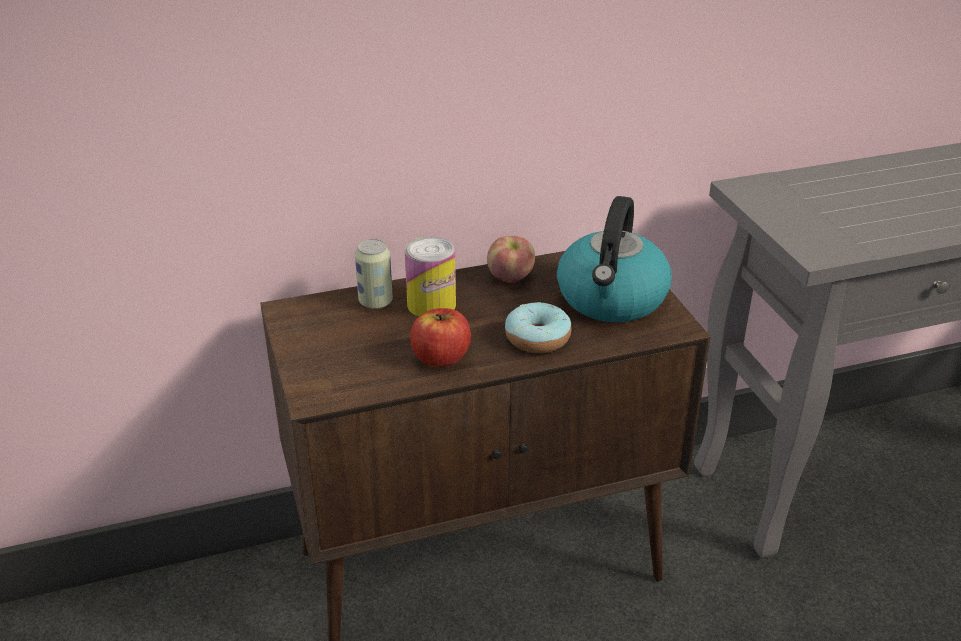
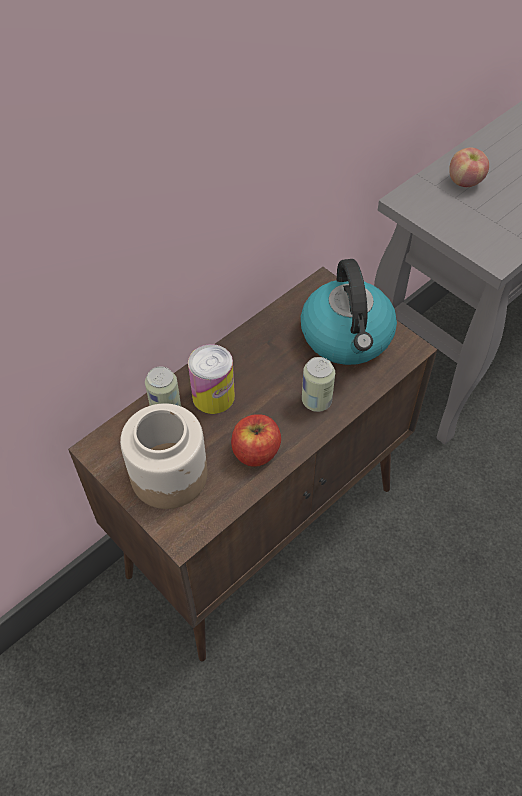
camera: 25 degrees left, 20 degrees up
apple [487,236,535,283] -> apple moved to [449,147,489,187]
donut [505,302,571,353] -> can [302,357,335,412]
none -> jar [120,403,208,509]

